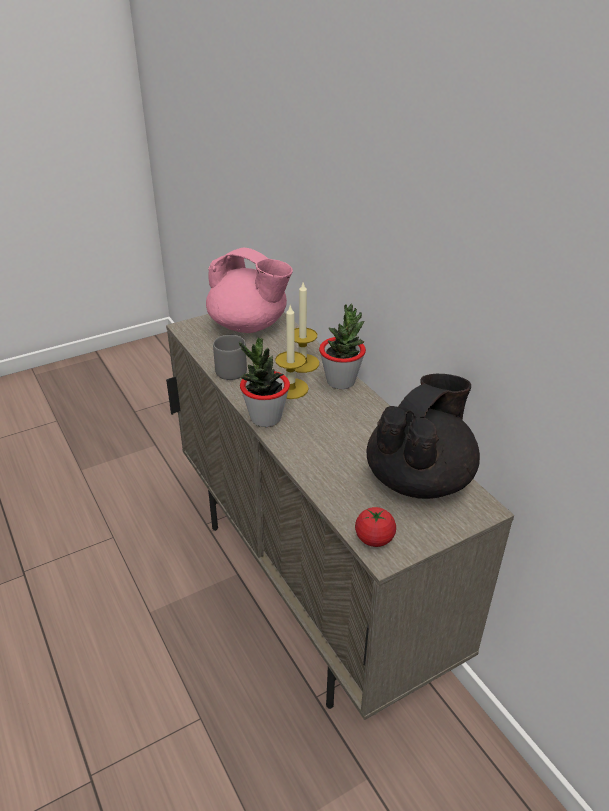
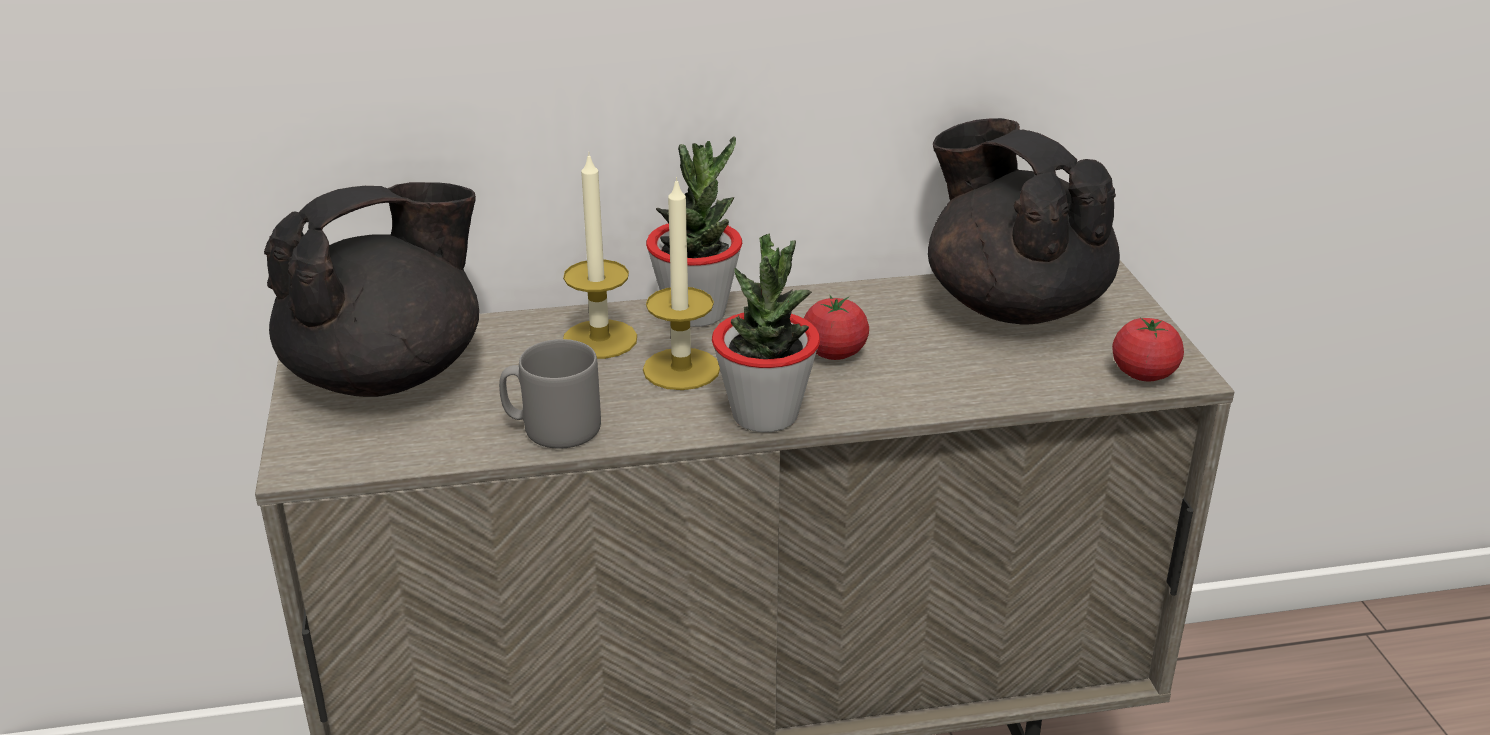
camera: 70 degrees left, 5 degrees down
pink teapot [206,248,293,333] -> black teapot [264,182,479,397]
none -> tomato [804,295,869,360]

